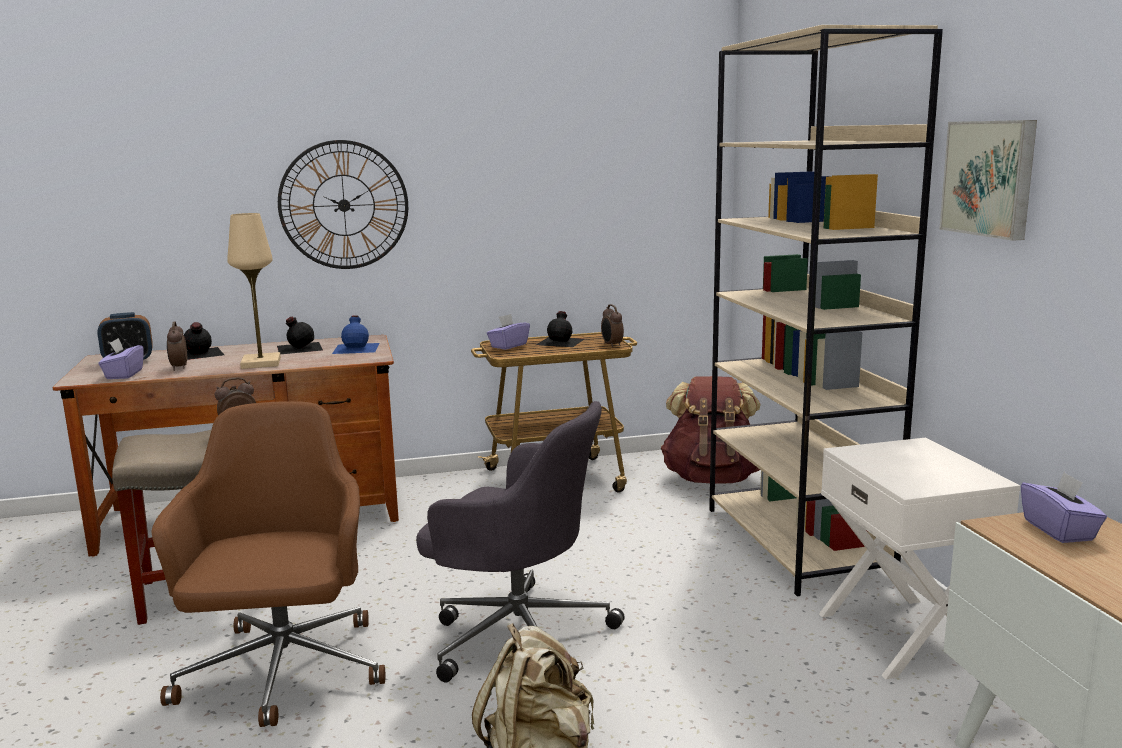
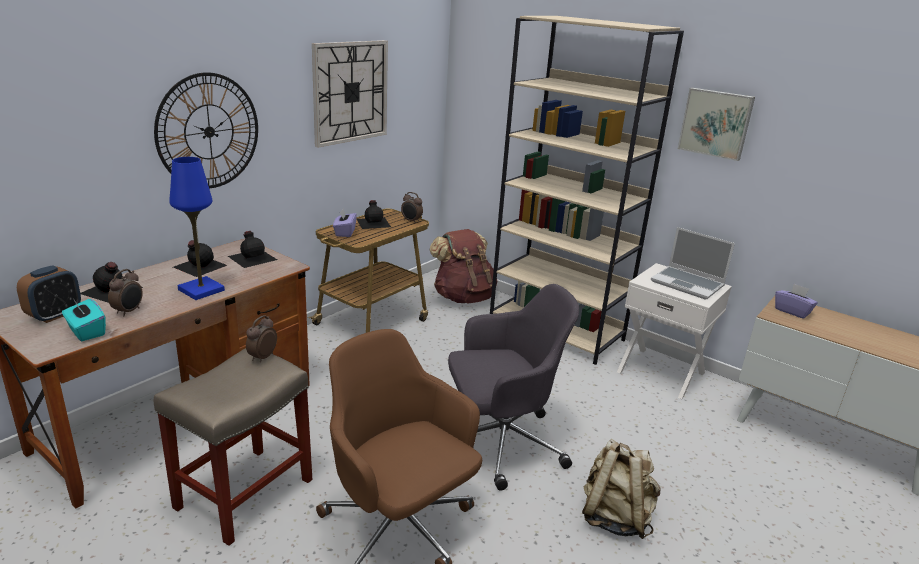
camera: 40 degrees left, 10 degrees up
purple tissue box [99,338,143,379] -> turquoise tissue box [62,299,106,341]
alarm clock [167,321,187,371] -> alarm clock turned 105 degrees counterclockwise [108,269,143,316]
beige table lamp [227,213,281,369] -> blue table lamp [169,157,225,300]
blue bottle [332,315,380,354] -> black bottle [228,231,277,268]
none -> wall clock [312,40,388,148]
none -> laptop [651,227,735,300]

